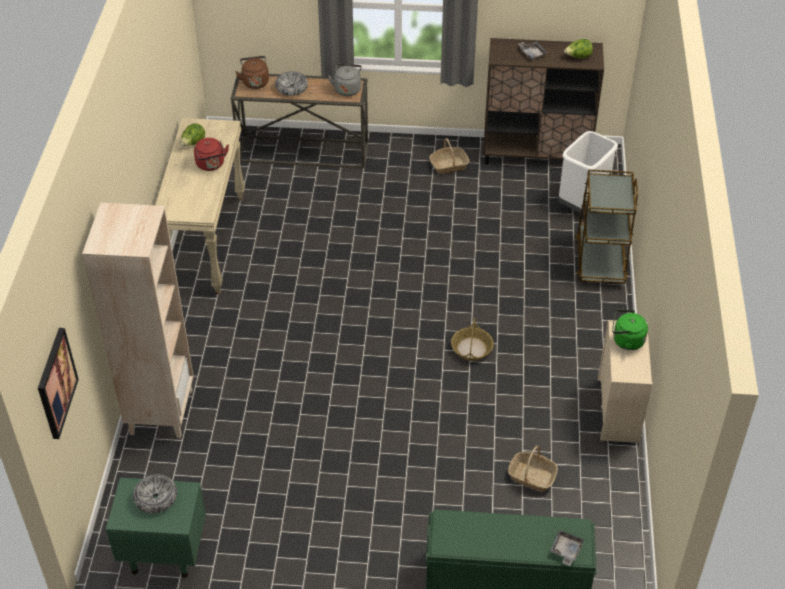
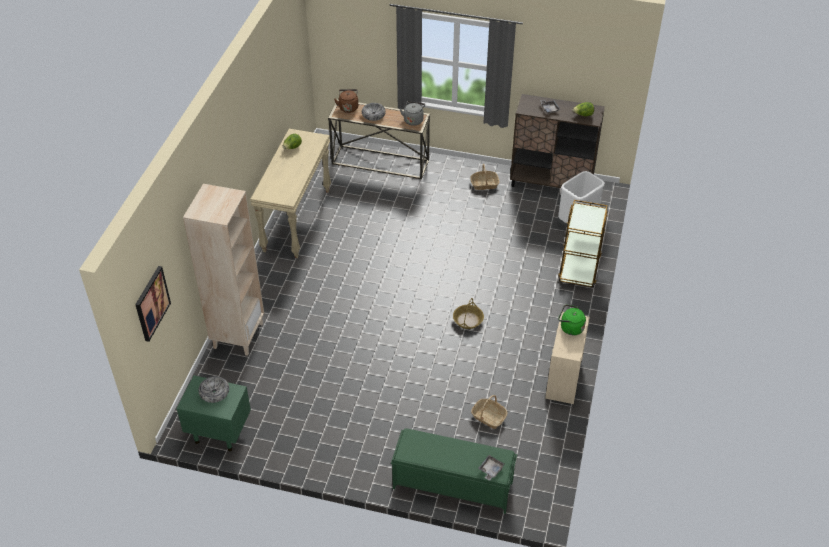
camera: 10 degrees right, 0 degrees up
red kettle [194,138,229,171] -> none

